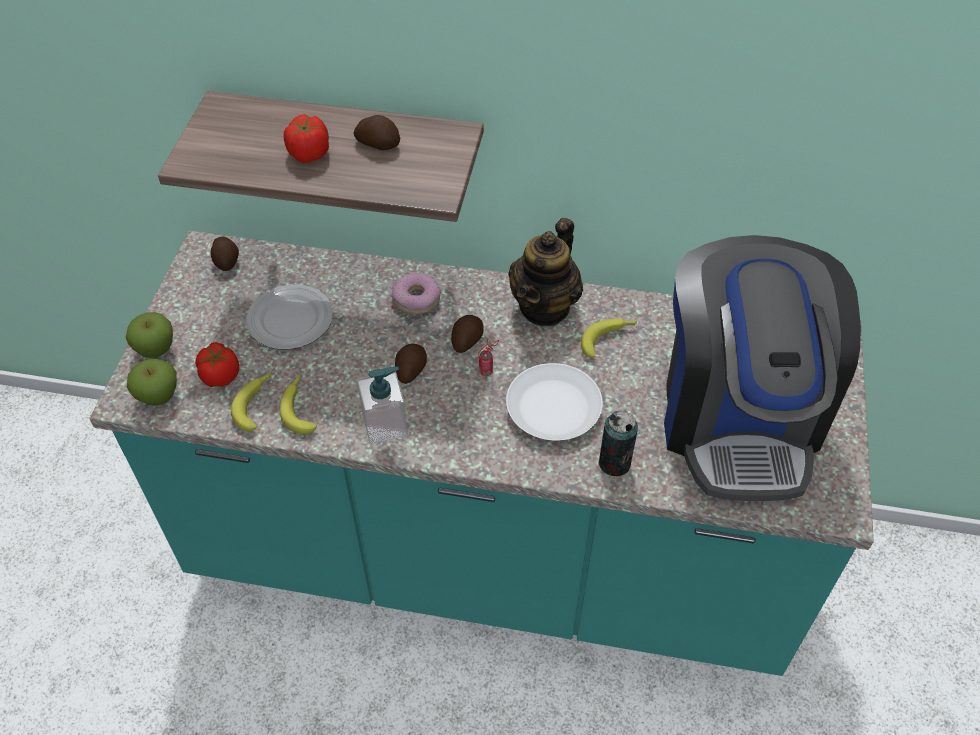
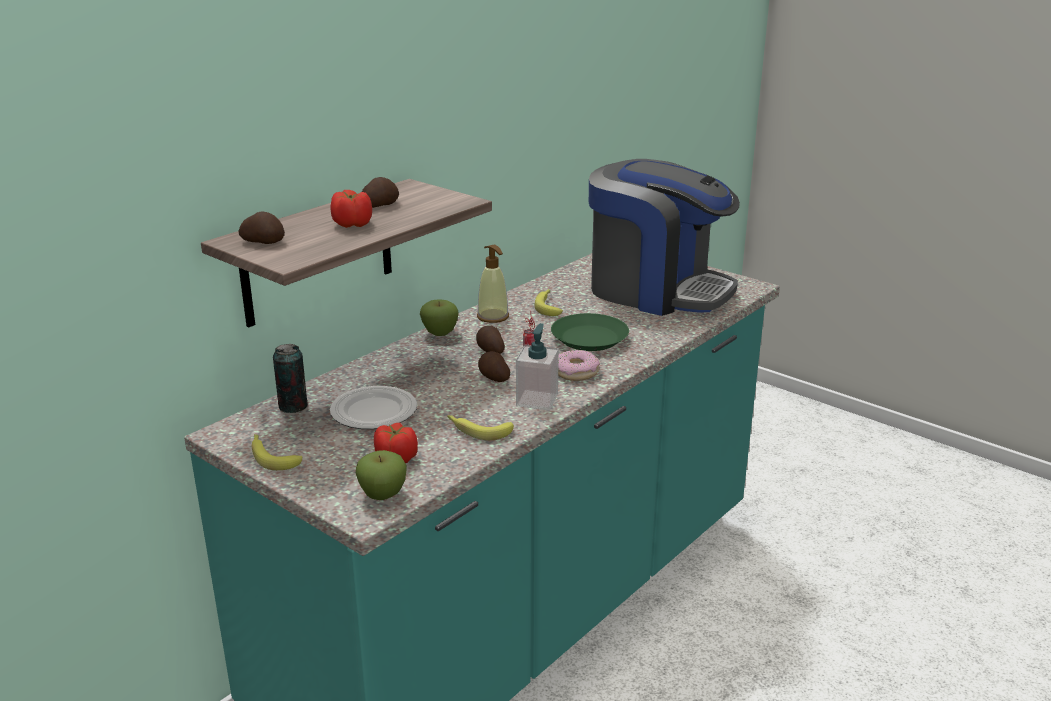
camera: 60 degrees left, 25 degrees down
apple [126,312,173,358] -> apple moved to [420,299,459,336]
potato [211,237,239,271] -> potato moved to [239,212,285,244]
banana [231,372,271,431] -> banana moved to [252,434,303,470]
donut [392,272,441,314] -> donut moved to [558,350,600,381]
white plate [506,363,603,441] -> green plate [551,313,629,351]
teapot [508,218,583,326] -> soap dispenser [477,244,509,323]
can [598,410,638,476] -> can moved to [273,344,308,413]

